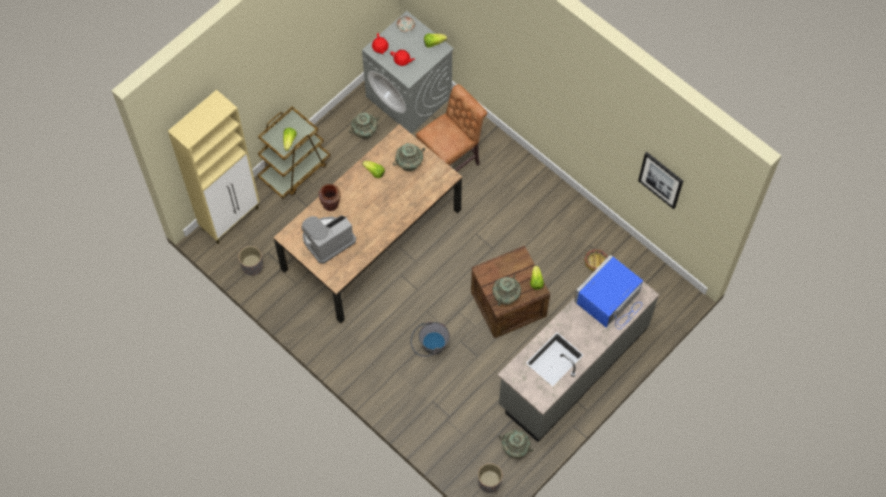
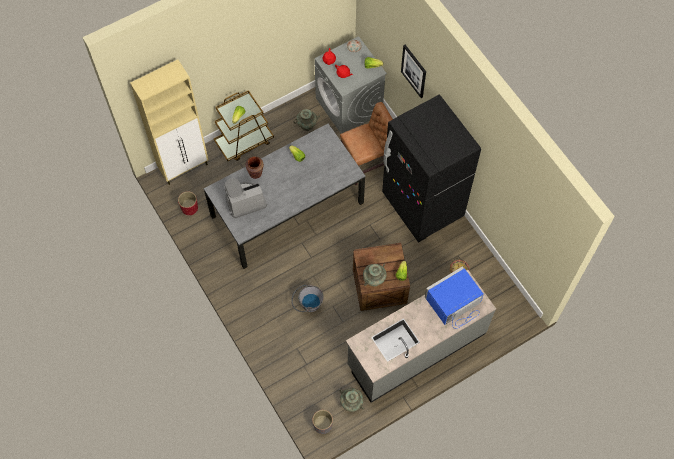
camera: 15 degrees right, 0 degrees up
grey planter [238,246,263,275] -> red planter [178,191,198,215]
brown dining table [273,124,462,323] -> grey dining table [204,123,365,269]
turquoise vase [393,143,425,171] -> none
picture [638,152,683,209] -> picture moved to [401,45,426,98]
none -> black fridge [382,94,481,242]

